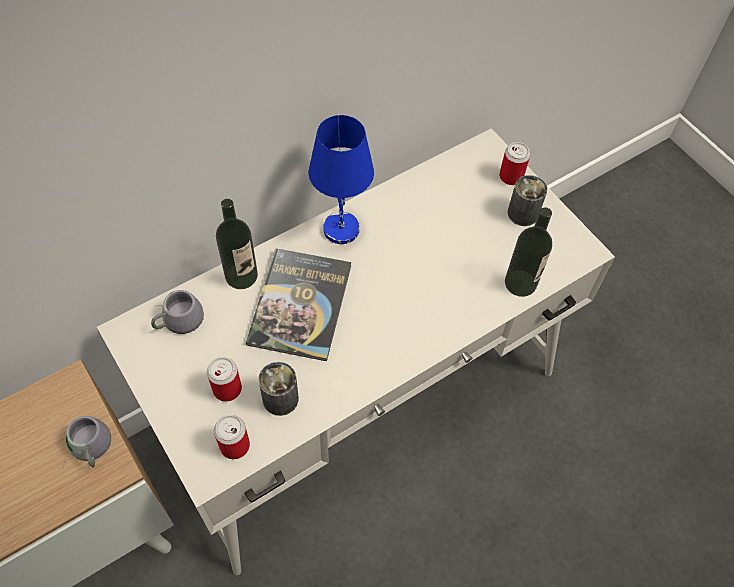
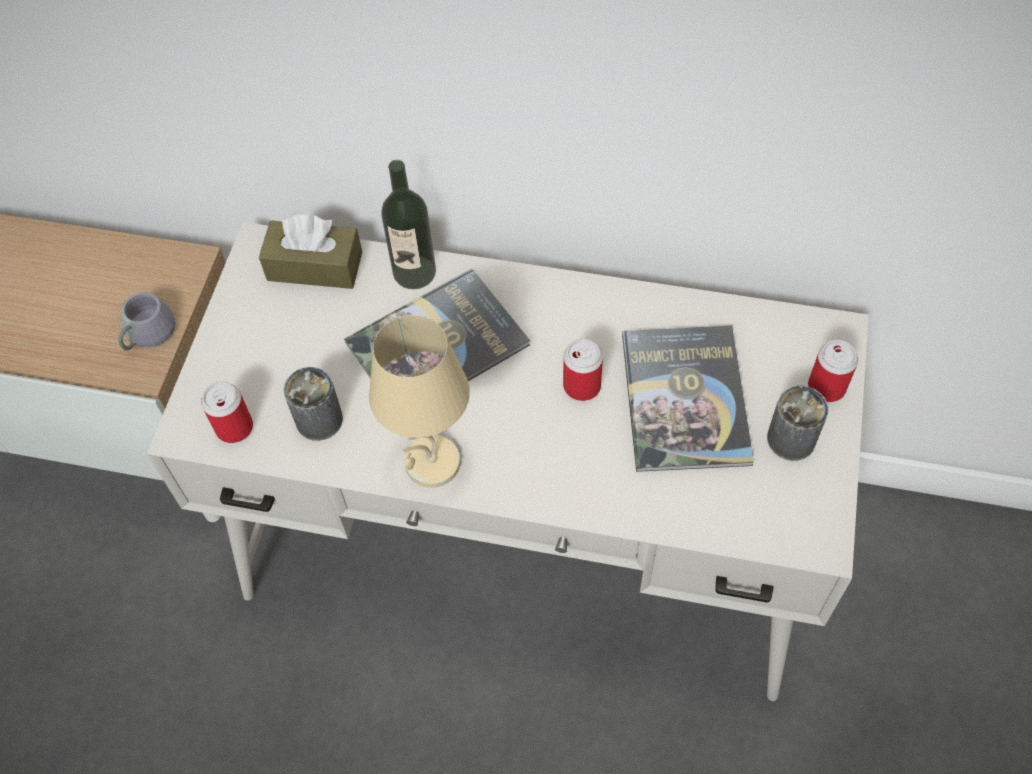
camera: 50 degrees right, 0 degrees up
grey mug [151,290,204,334] -> brown tissue box [259,215,362,289]
can [207,357,242,402] -> can moved to [563,339,603,401]
blue table lamp [309,115,374,244] -> none
bottle [505,207,552,297] -> none
none -> beige table lamp [369,315,470,488]
none -> book [622,326,754,472]

